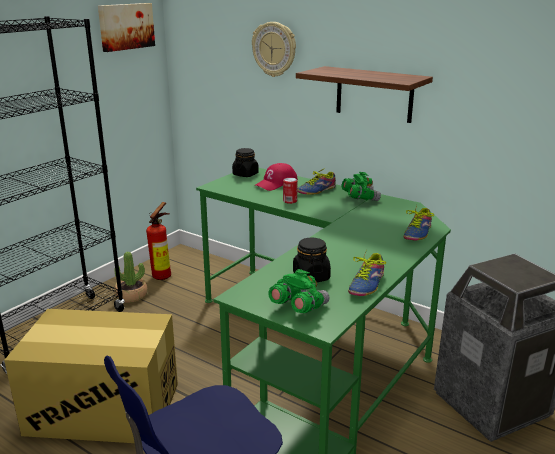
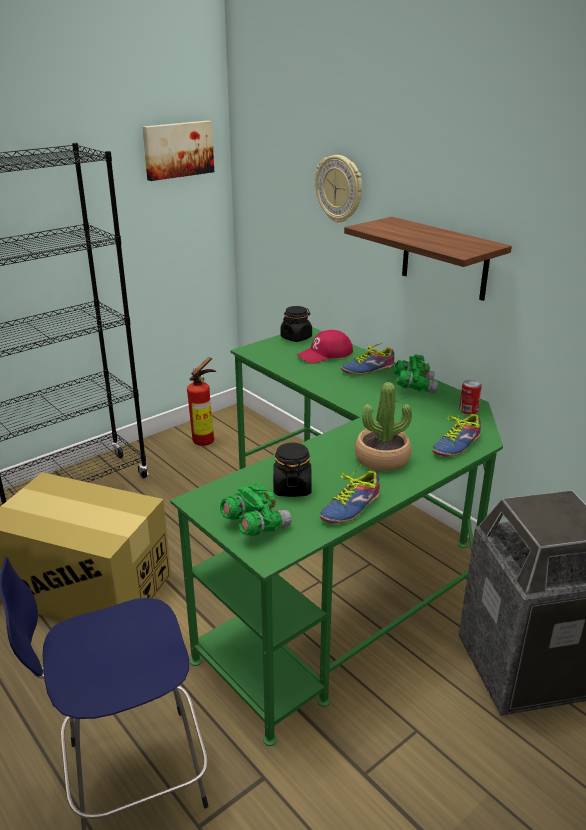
camera: 15 degrees right, 5 degrees up
potted plant [114,252,148,303] -> potted plant moved to [355,382,412,471]
can [283,178,298,204] -> can moved to [459,380,482,414]

